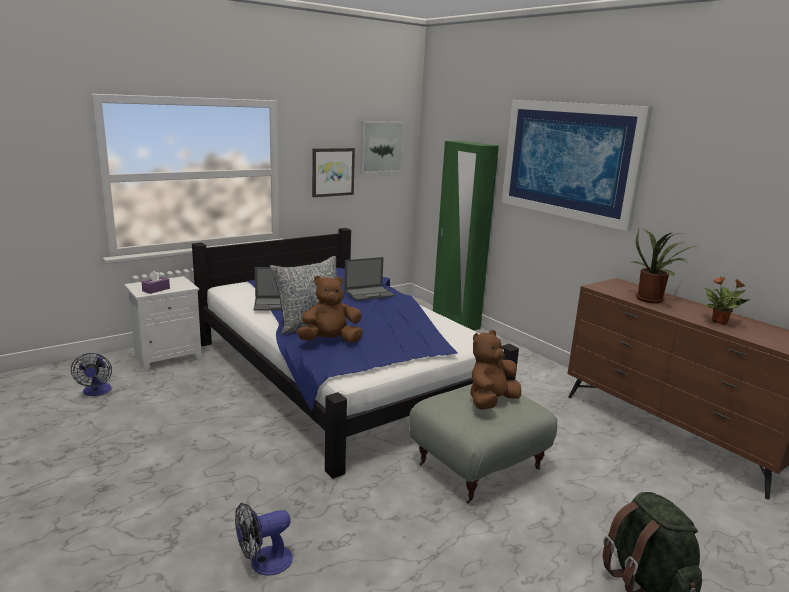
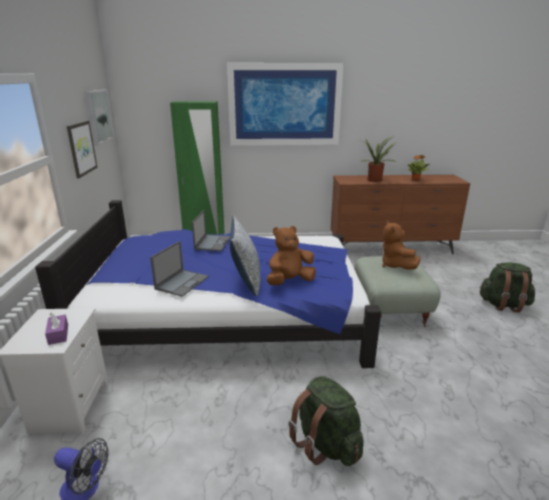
camera: 55 degrees left, 5 degrees up
fan [235,503,293,575] -> none
brown plush toy [297,276,363,342] -> brown plush toy turned 45 degrees clockwise [267,226,316,285]
none -> green backpack [288,376,364,466]

